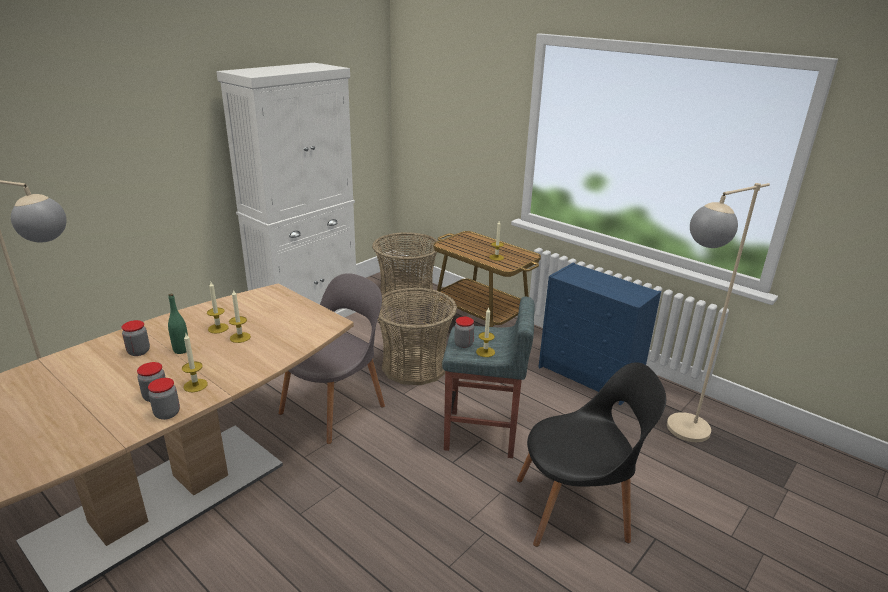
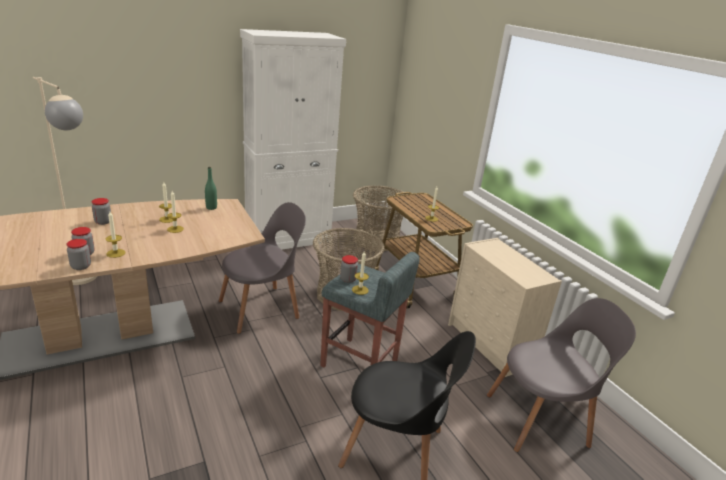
camera: 20 degrees right, 0 degrees up
green bottle [168,294,188,354] -> green bottle moved to [205,167,217,210]
blue dresser [538,263,661,405] -> beige dresser [448,238,562,377]
beige floor lamp [667,183,770,442] -> grey chair [487,298,636,452]

